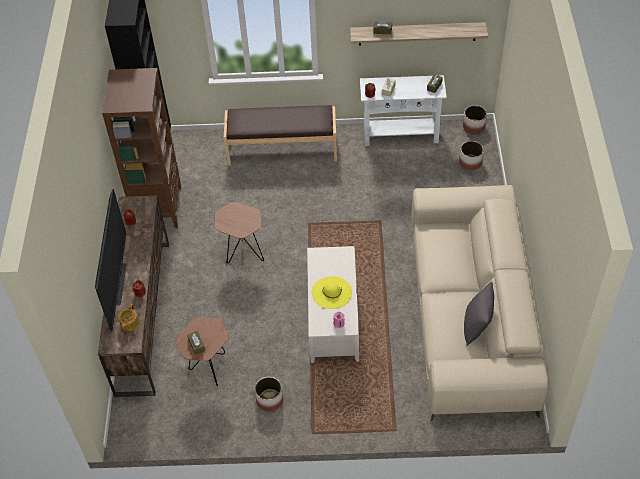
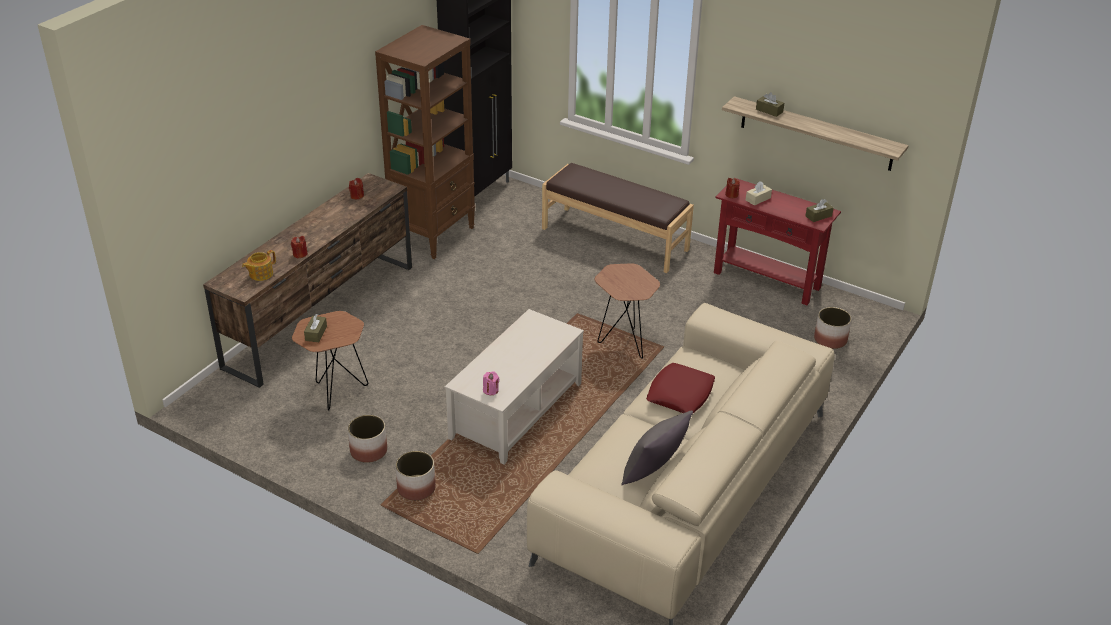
camera: 30 degrees right, 15 degrees down
television [95,189,127,332] -> none
brown side table [215,202,264,263] -> brown side table moved to [595,263,660,359]
yellow hat [312,276,352,309] -> none
white console table [360,75,447,146] -> red console table [714,178,841,305]
planter [463,105,487,134] -> planter moved to [395,451,436,501]
none -> red pillow [646,363,715,413]

